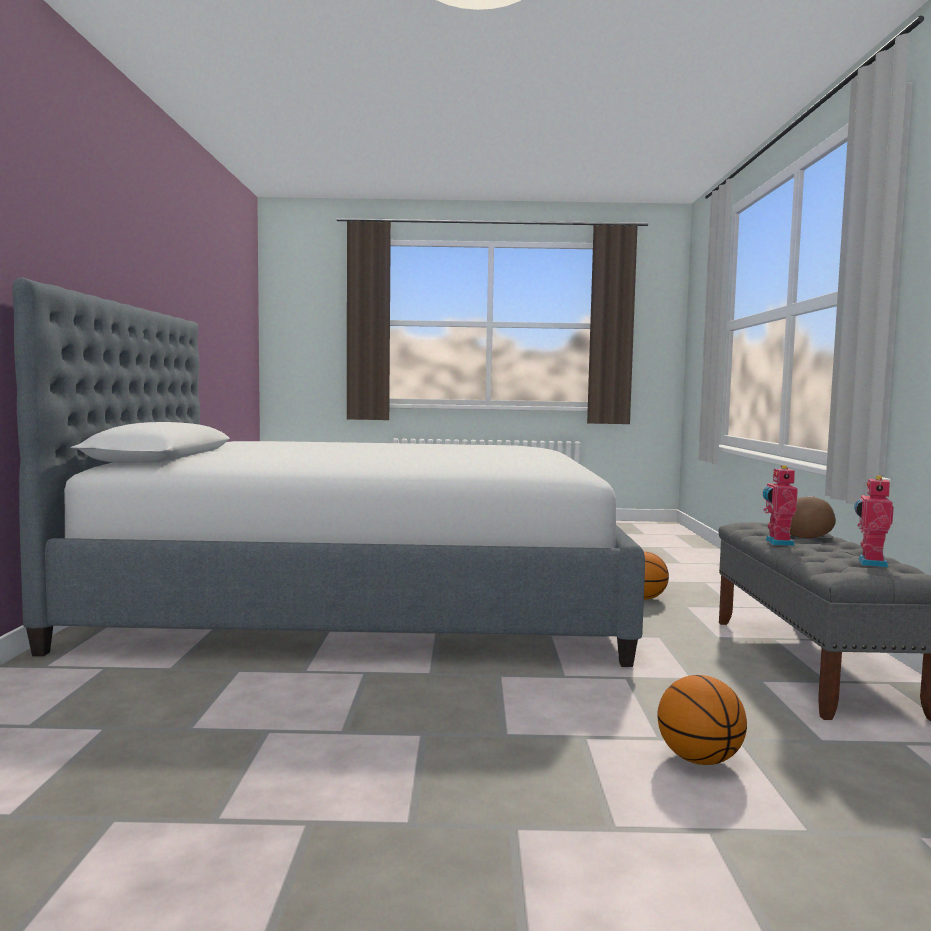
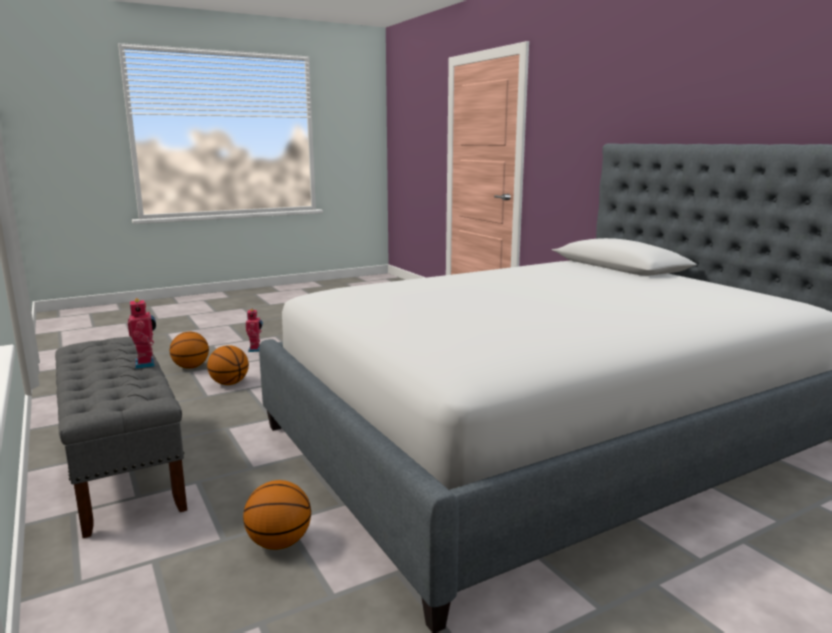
camera: 150 degrees right, 10 degrees up
brown cap [790,496,836,538] -> none
toy robot [854,475,894,567] -> toy robot moved to [246,308,263,352]
none -> basketball [170,332,209,369]

